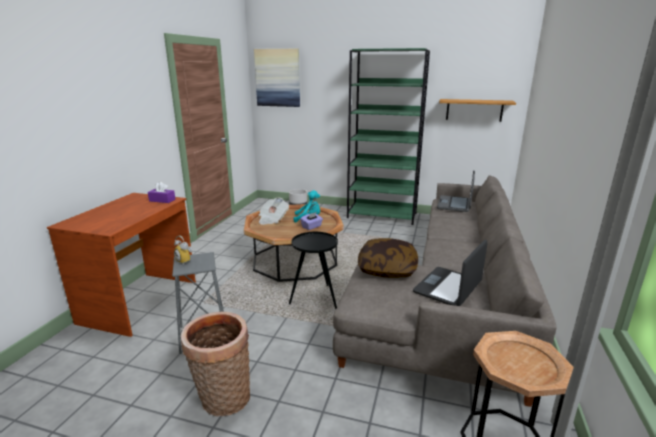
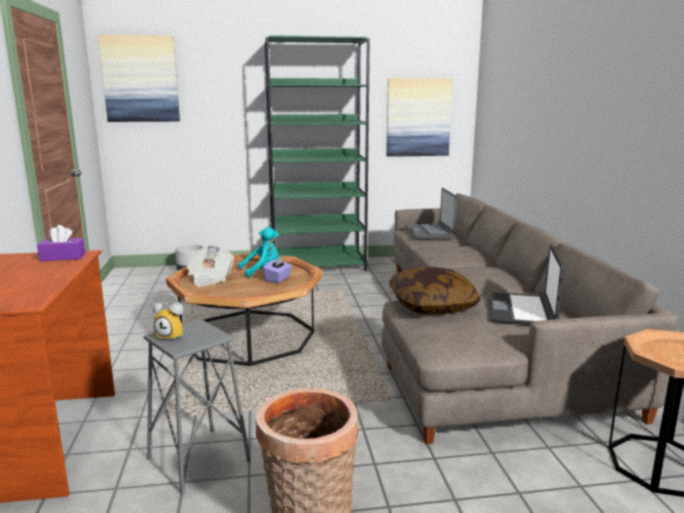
camera: 25 degrees left, 5 degrees down
black side table [289,232,338,309] -> none
shelf [439,99,516,122] -> picture [386,78,453,157]

